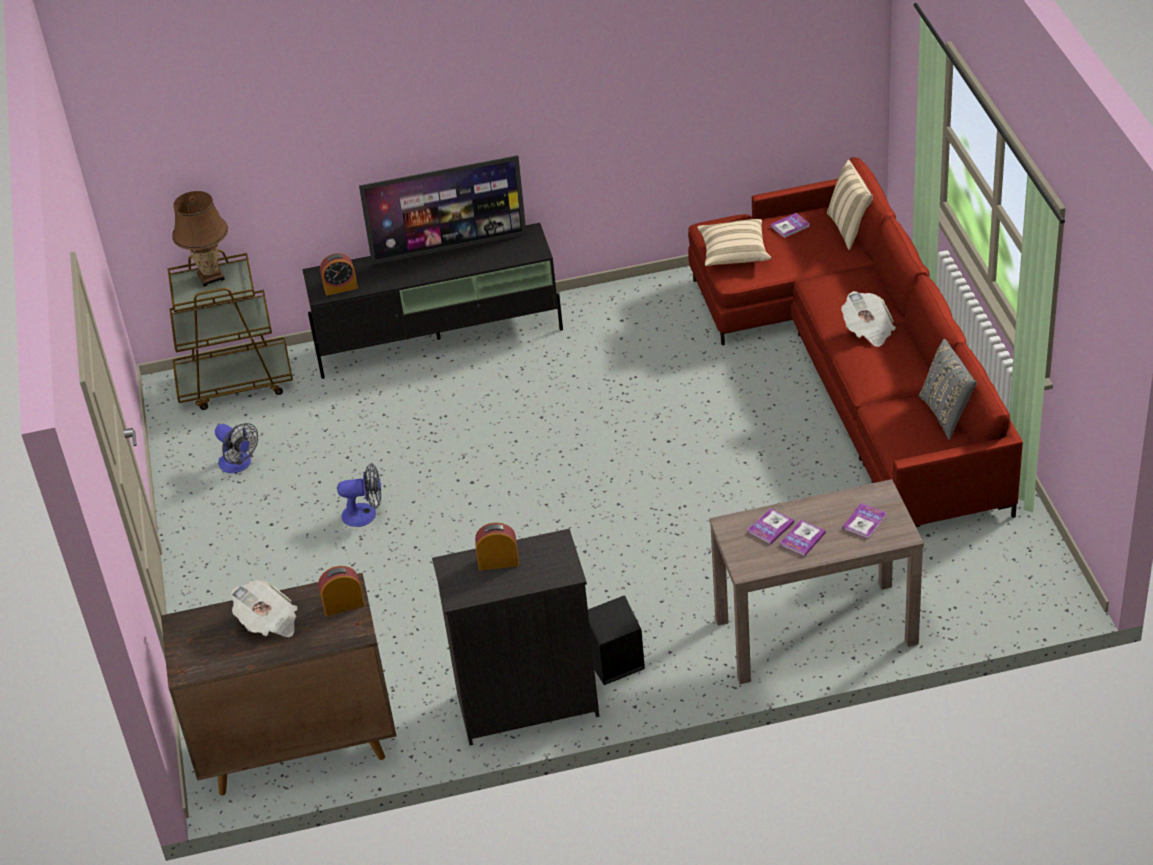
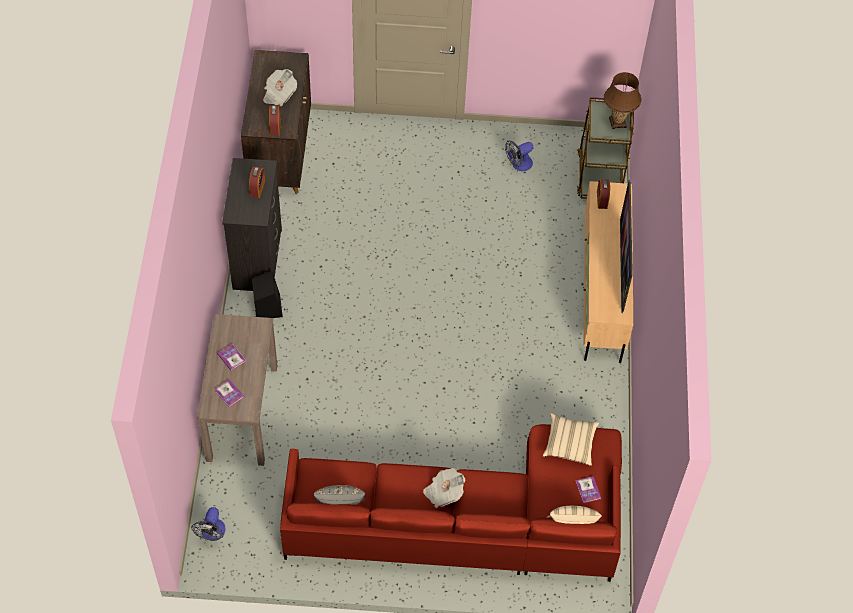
camera: 100 degrees right, 15 degrees up
black tv stand [302,223,563,379] -> beige tv stand [583,181,633,363]
fan [337,463,381,527] -> fan moved to [191,507,226,541]
book [747,508,794,545] -> none

